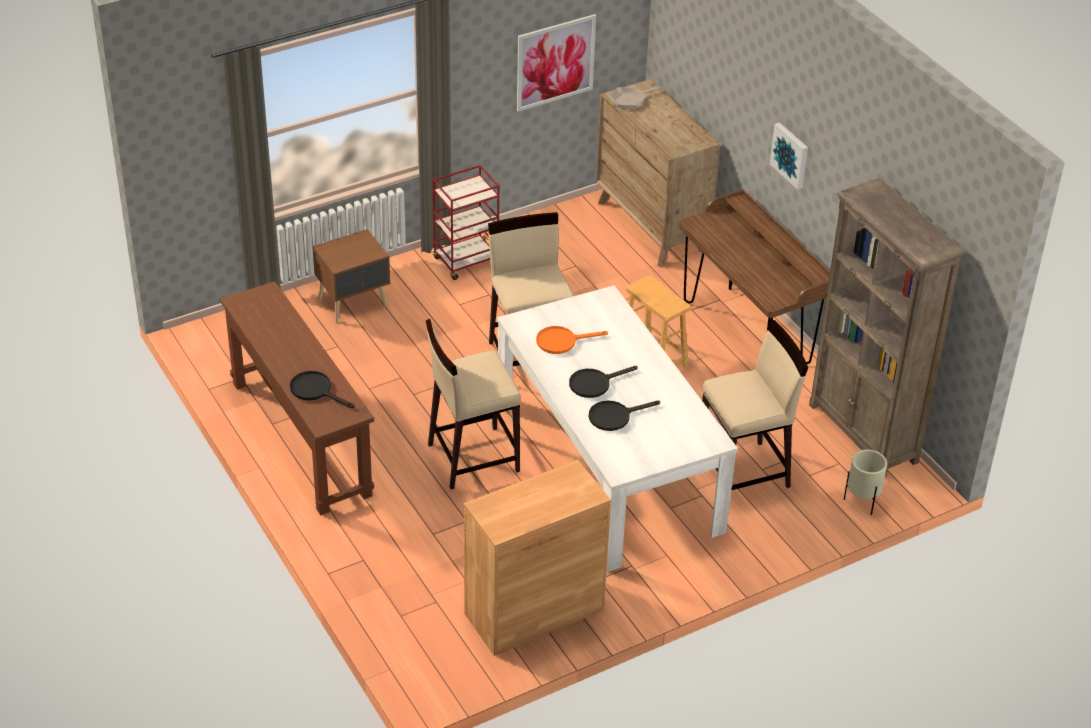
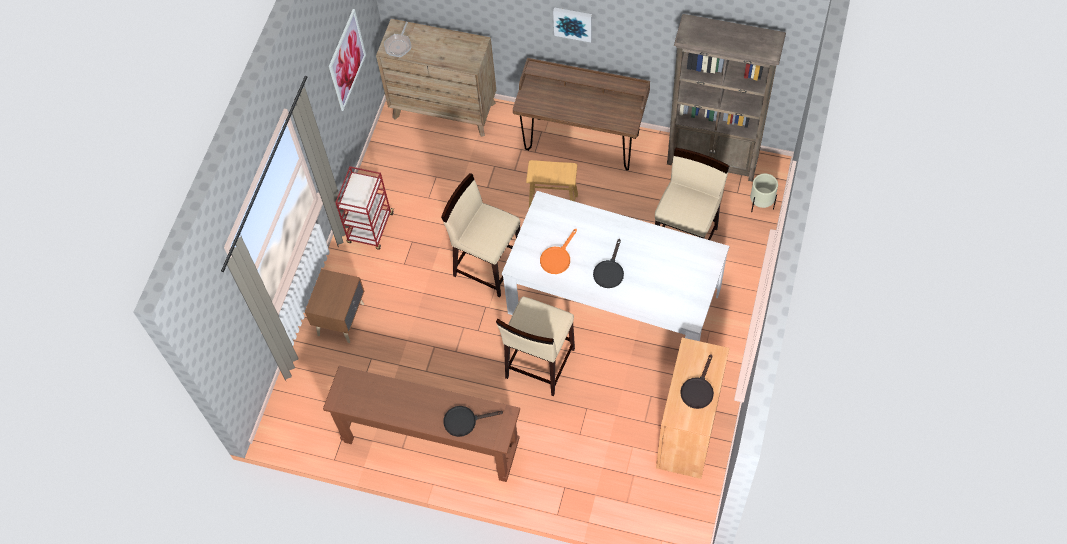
camera: 40 degrees left, 20 degrees up
black frying pan [589,400,660,431] -> black frying pan moved to [680,354,714,409]

